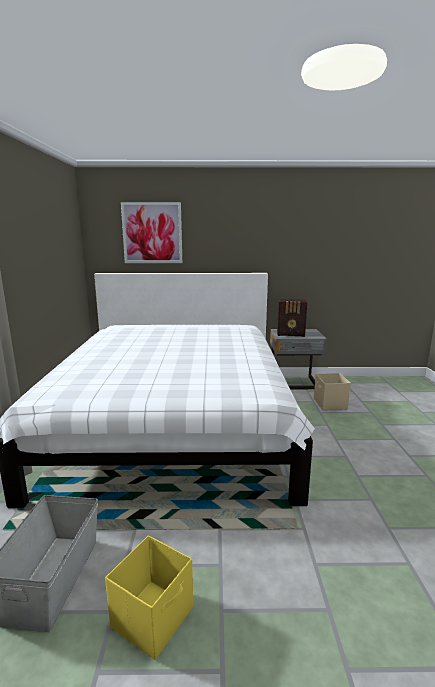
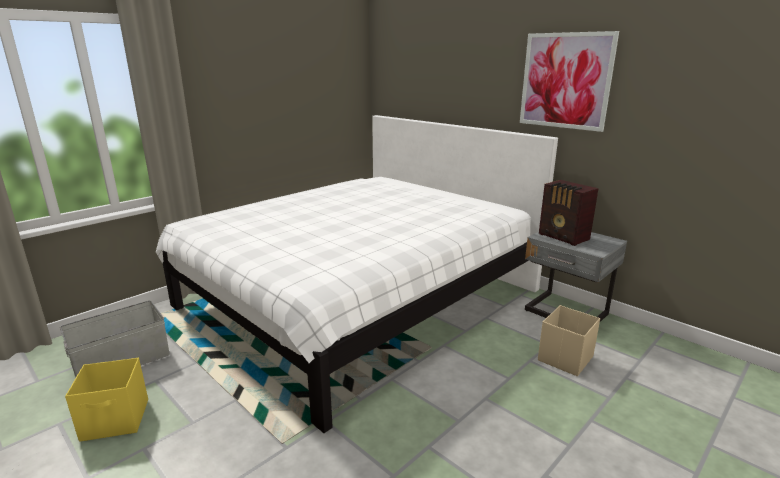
camera: 45 degrees right, 5 degrees up
picture [121,202,182,263] -> picture moved to [520,31,619,132]

